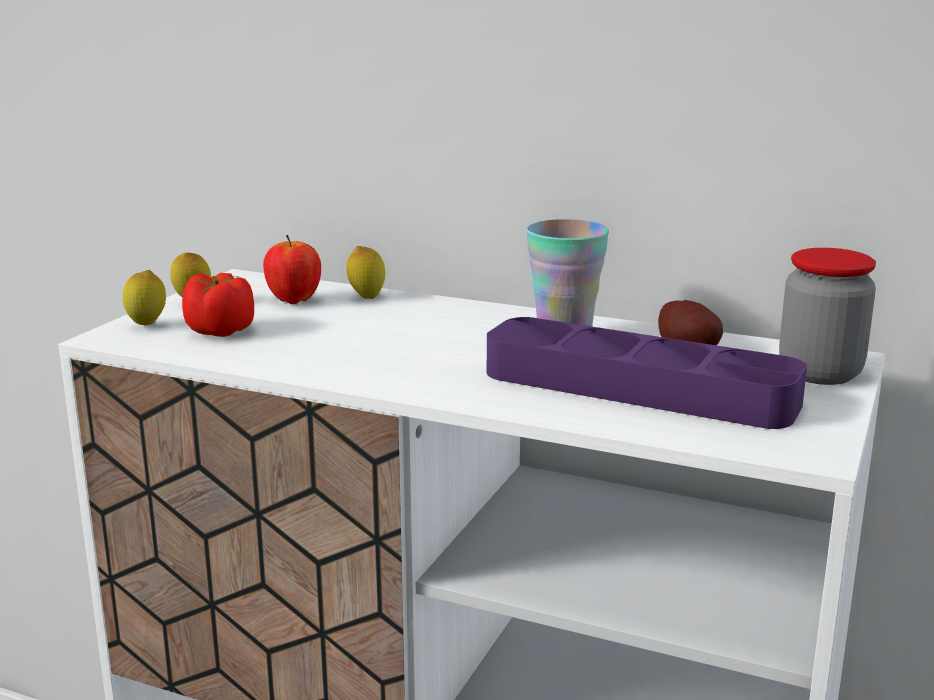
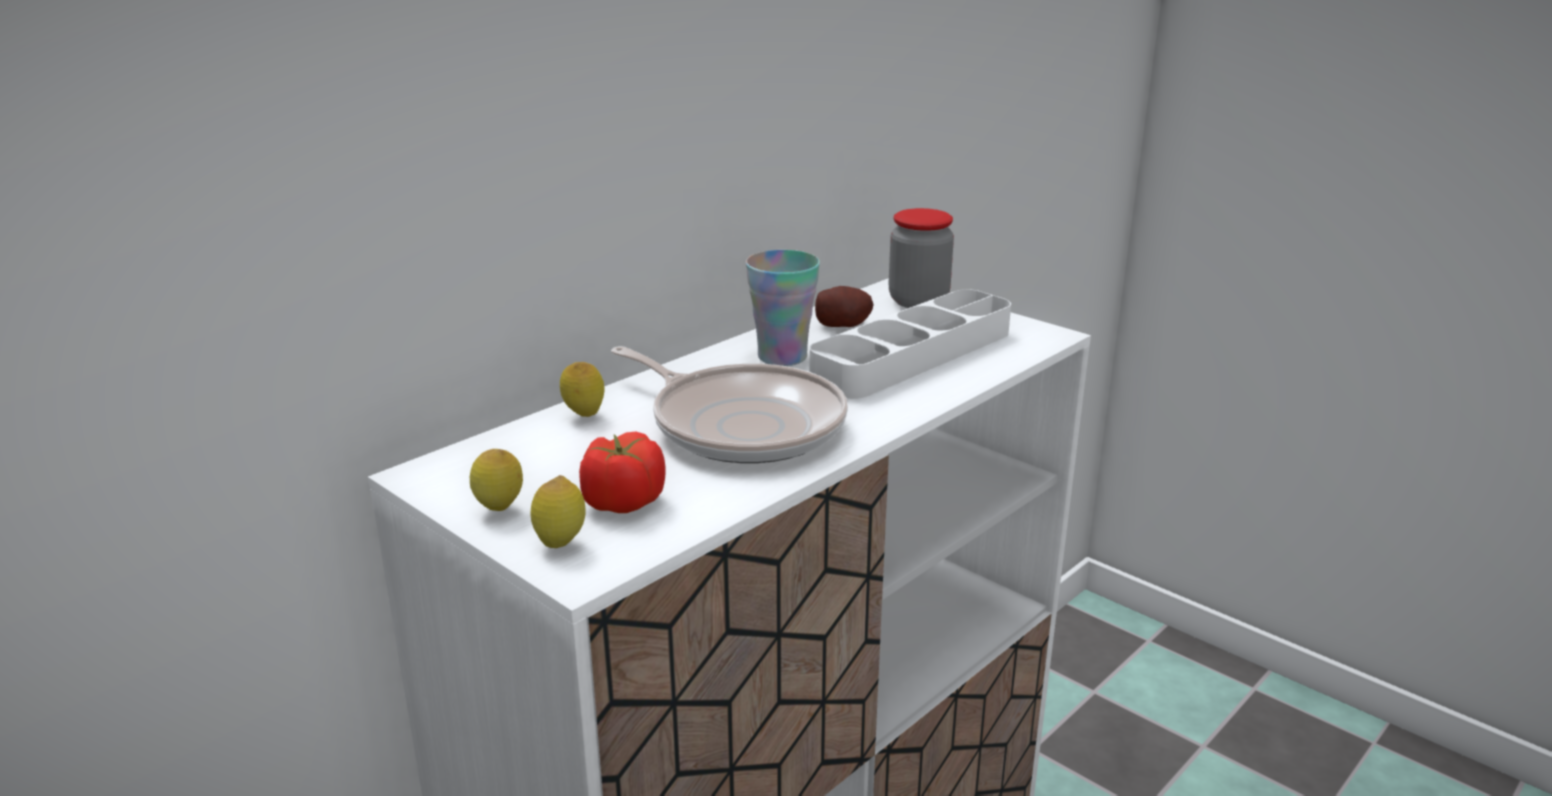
camera: 70 degrees left, 5 degrees up
apple [263,235,321,304] -> none
purple tray [487,317,807,429] -> white tray [809,289,1011,399]
none -> frying pan [611,346,848,463]

